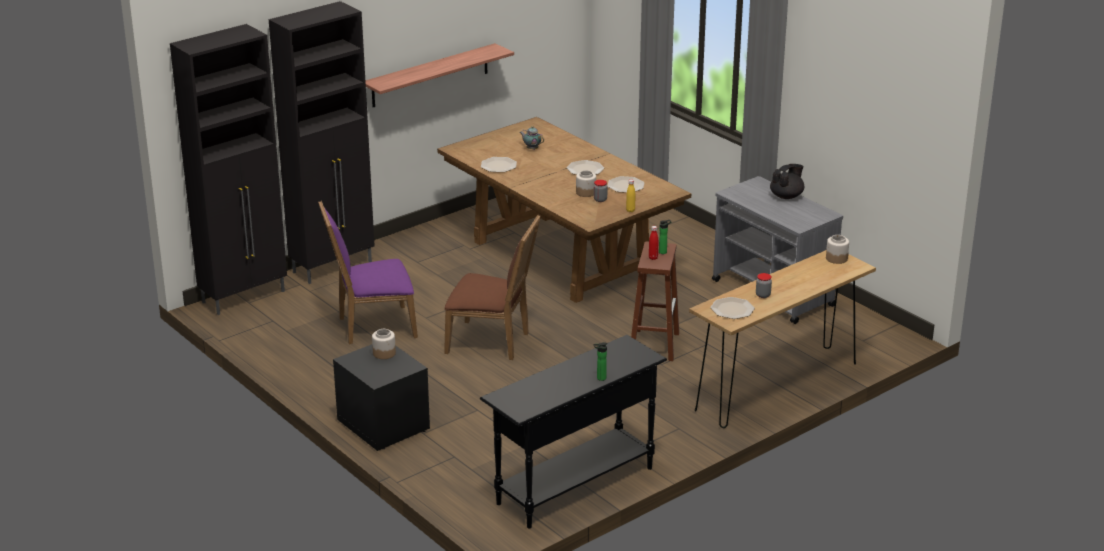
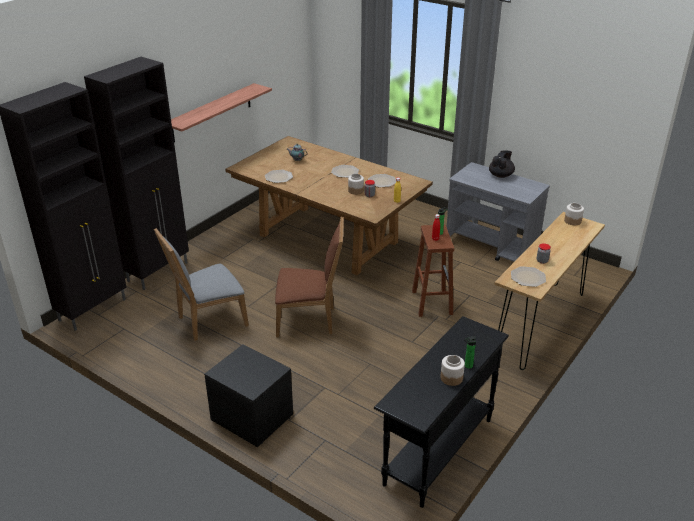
camera: 15 degrees left, 5 degrees up
purple chair [318,201,418,344] -> grey chair [154,228,249,341]
jar [372,329,396,359] -> jar moved to [441,355,465,386]

